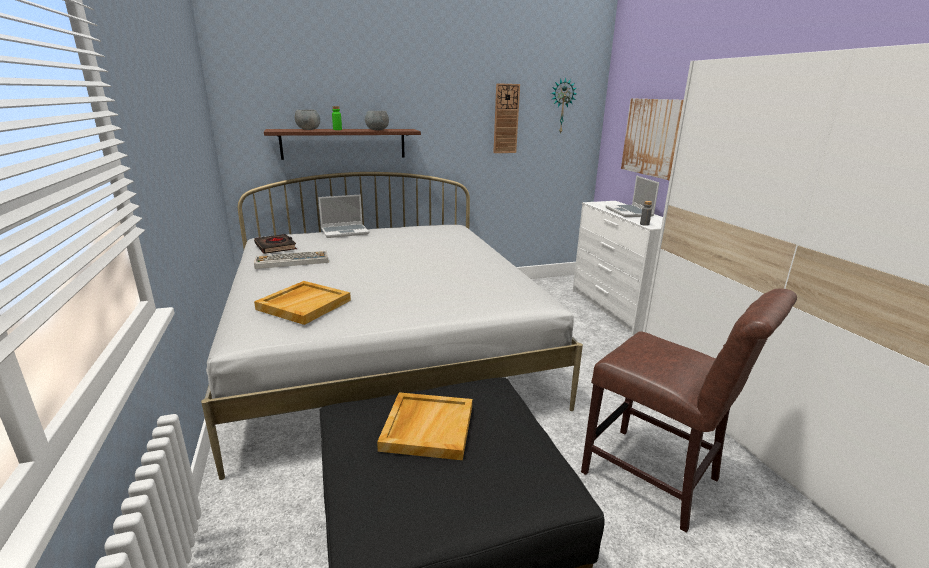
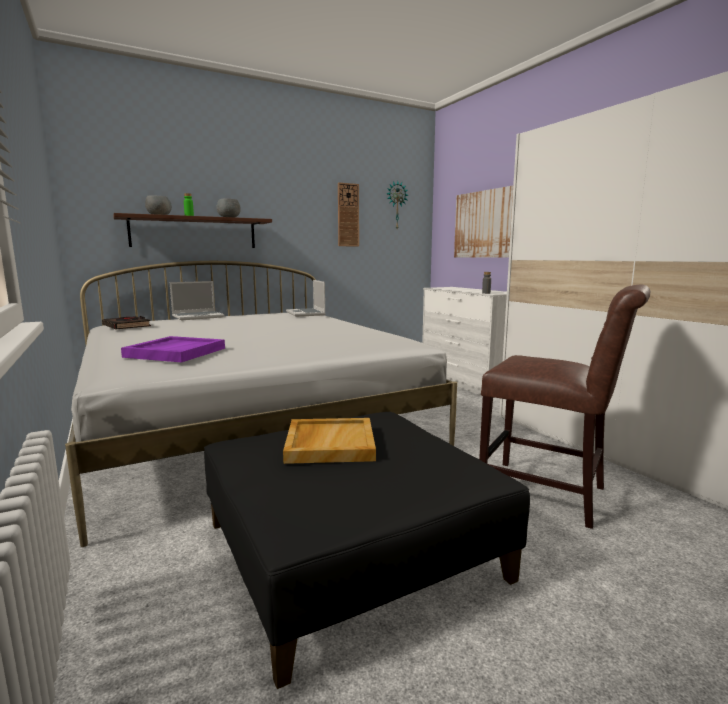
camera: 10 degrees left, 10 degrees down
keyboard [254,251,329,269] -> none
beige tray [254,281,351,325] -> purple tray [121,336,225,362]
laptop [606,175,659,217] -> laptop moved to [286,280,326,317]

